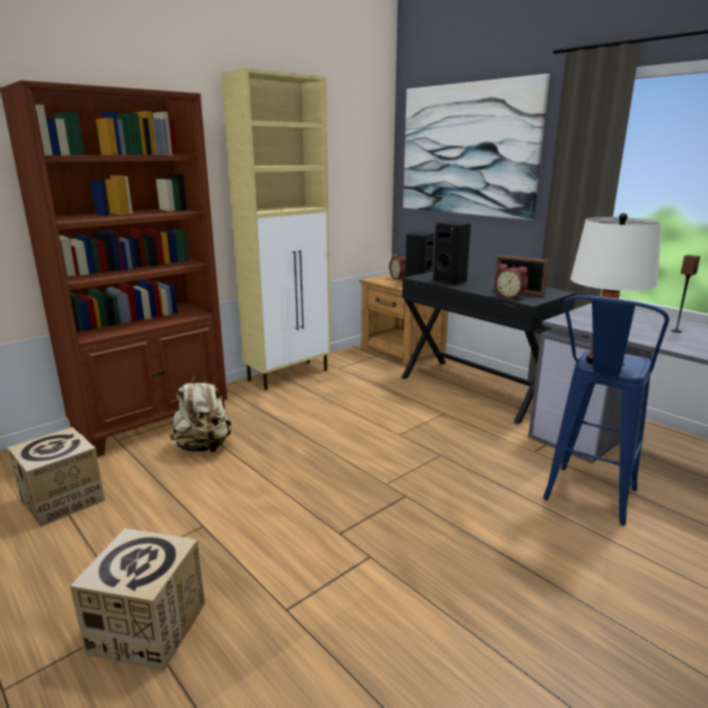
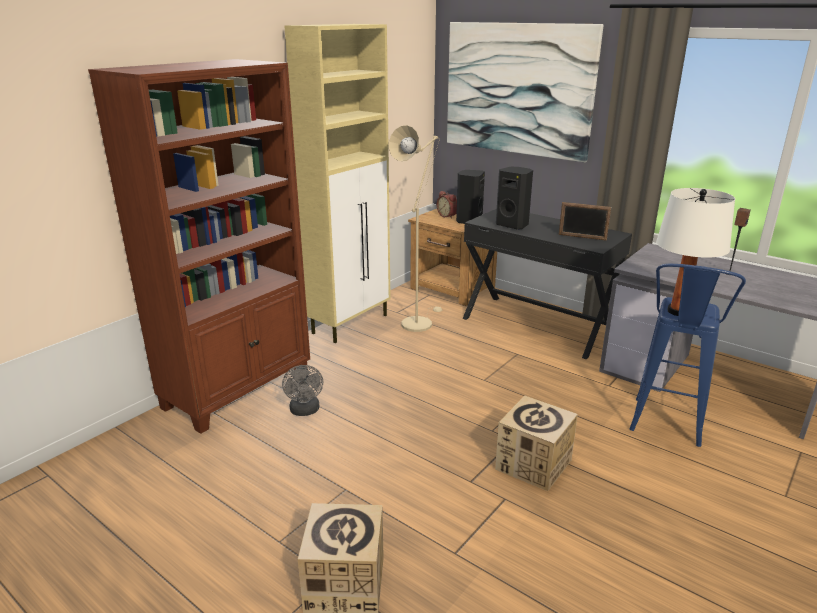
camera: 10 degrees left, 5 degrees up
cardboard box [7,427,105,527] -> cardboard box moved to [495,396,578,491]
beige backpack [170,373,231,453] -> grey fan [282,365,323,416]
alarm clock [495,264,528,299] -> none
none -> beige floor lamp [389,125,442,332]

